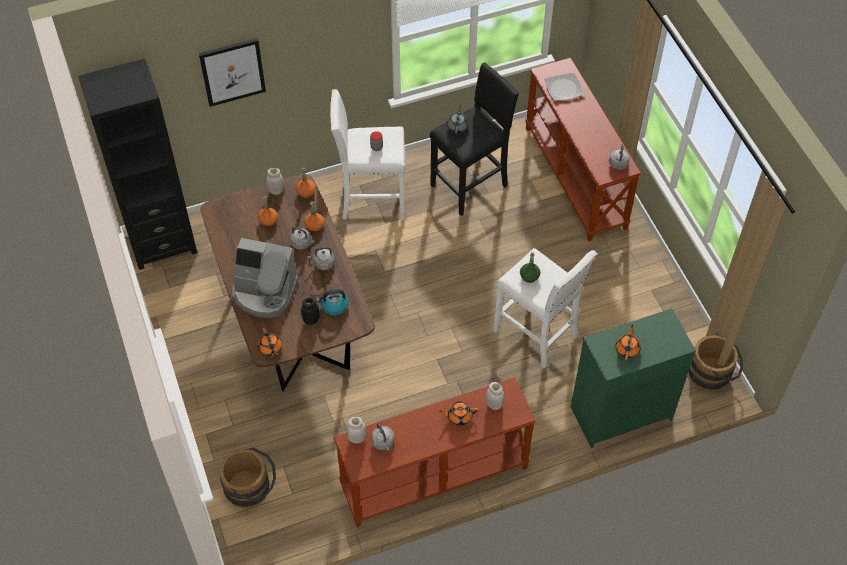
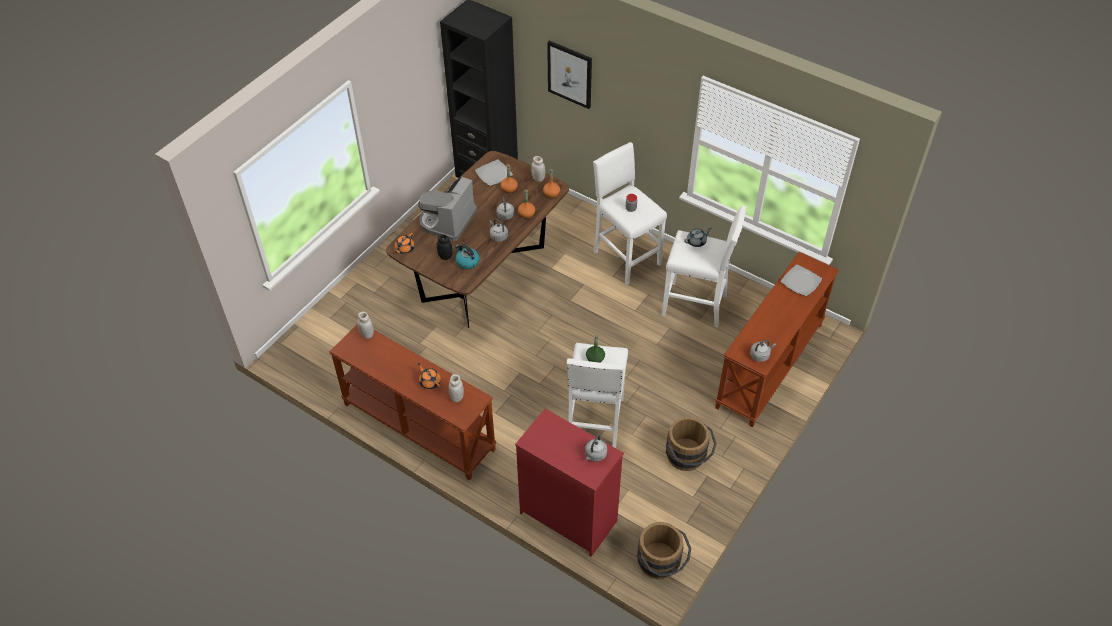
camera: 55 degrees right, 5 degrees down
brown bucket [220,448,276,508] -> brown bucket moved to [666,417,717,471]
coffee machine [232,238,299,318] -> coffee machine turned 45 degrees clockwise [418,176,477,241]
grey kettle [371,423,394,451] -> grey kettle moved to [585,435,607,462]
black stool [430,63,519,216] -> white stool [662,205,747,327]
green dresser [571,308,696,448] -> red dresser [515,409,624,557]
orange teapot [616,324,641,361] -> none
none -> plate [475,159,513,186]

